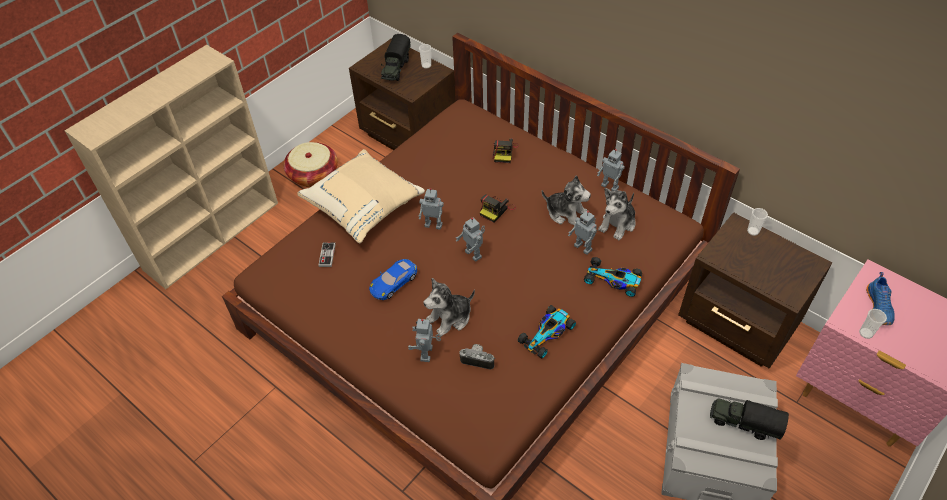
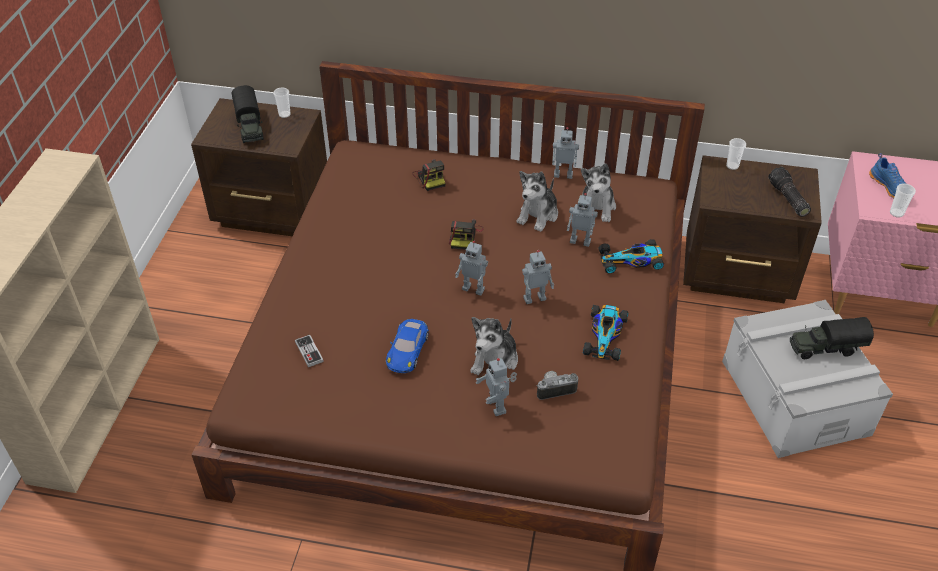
camera: 30 degrees left, 5 degrees down
basket [284,142,338,187] -> none
beige pillow [297,149,425,243] -> none
toy robot [419,188,444,230] -> toy robot moved to [522,250,554,304]
plush toy [542,175,591,226] -> plush toy turned 120 degrees clockwise [517,171,558,232]
none -> flashlight [768,167,811,217]

